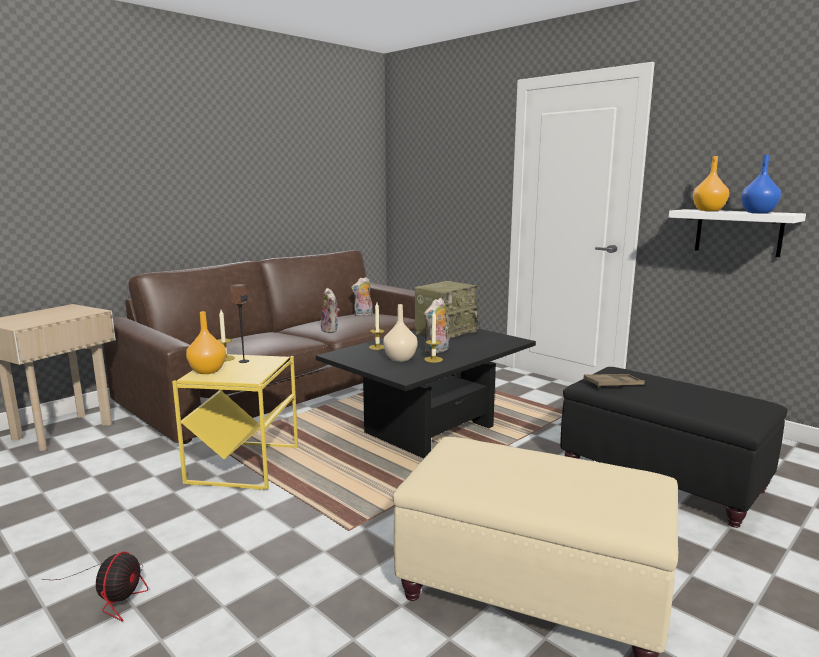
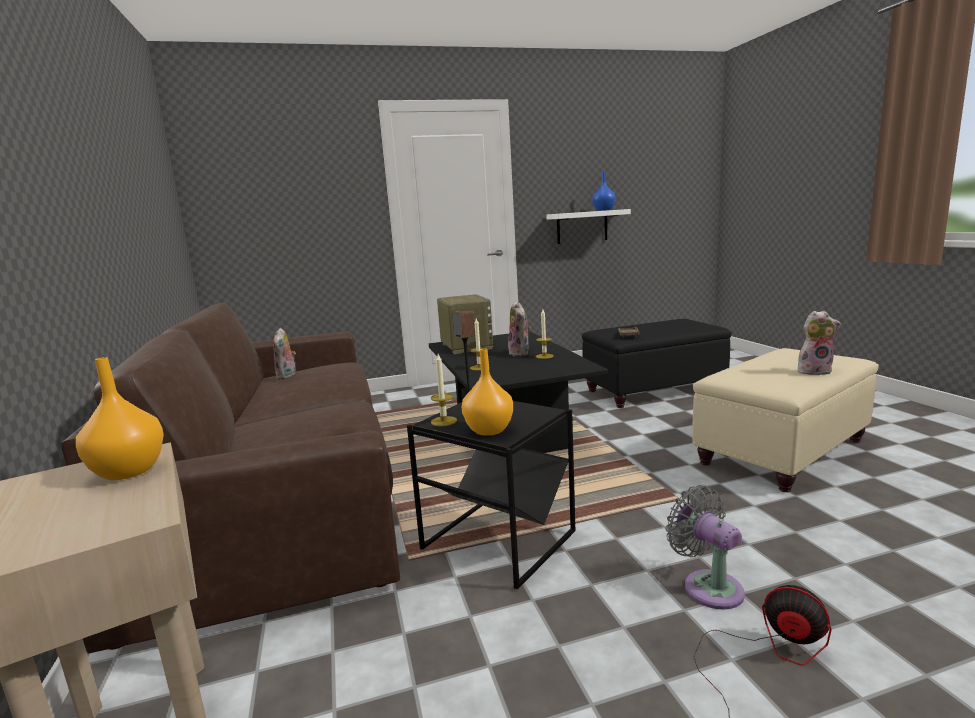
camera: 60 degrees left, 0 degrees up
yellow side table [172,354,298,490] -> black side table [407,401,575,589]
plush toy [321,288,340,333] -> plush toy moved to [798,311,841,375]
beige vase [383,304,418,362] -> none
orange vase [693,156,729,211] -> orange vase moved to [76,357,164,480]
none -> grey fan [666,485,745,610]

